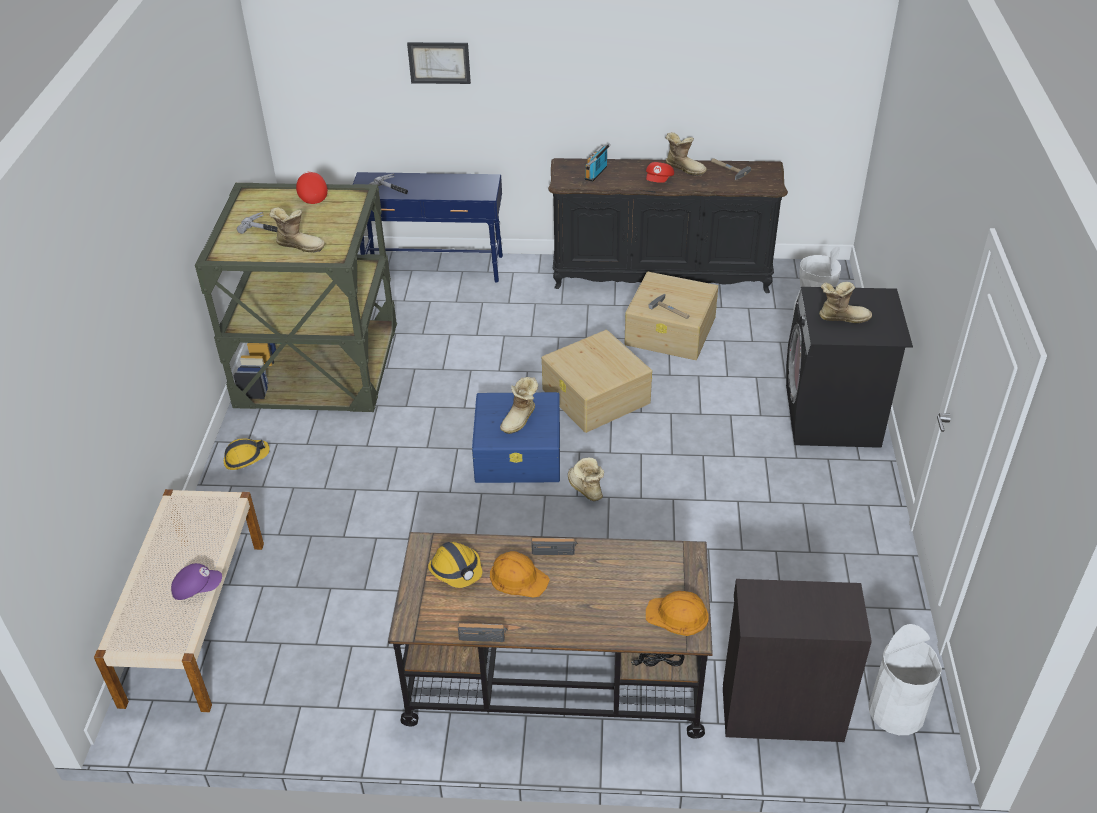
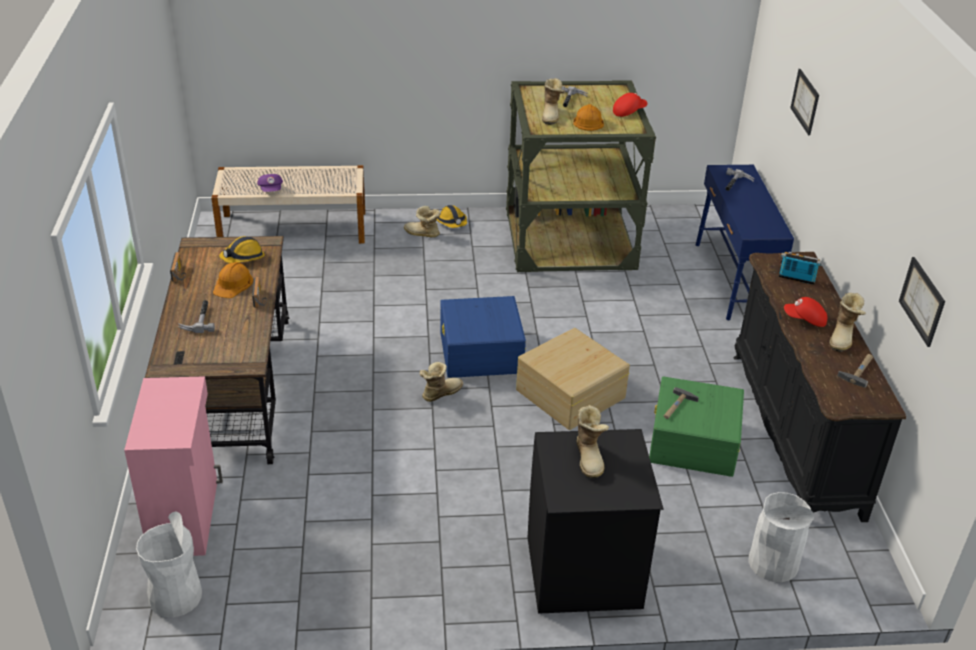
camera: 80 degrees right, 5 degrees down
boot [500,377,538,434] -> boot moved to [404,206,441,237]
beige storage box [624,272,718,360] -> green storage box [649,376,744,477]
orange hard hat [646,591,709,636] -> orange hard hat moved to [573,104,604,131]
black cabinet [723,579,872,742] -> pink cabinet [124,376,223,556]
none -> hammer [178,300,215,333]
none -> picture [899,257,945,347]

